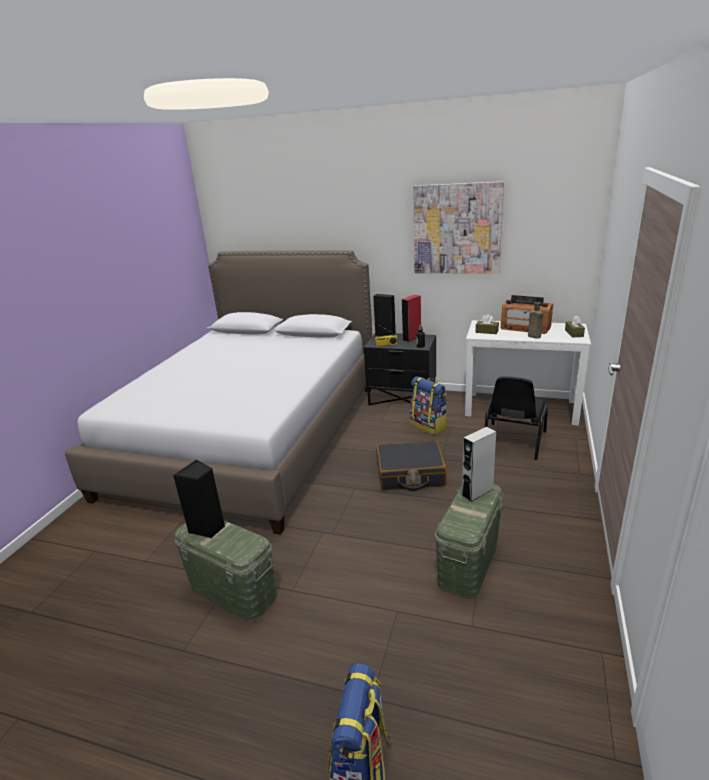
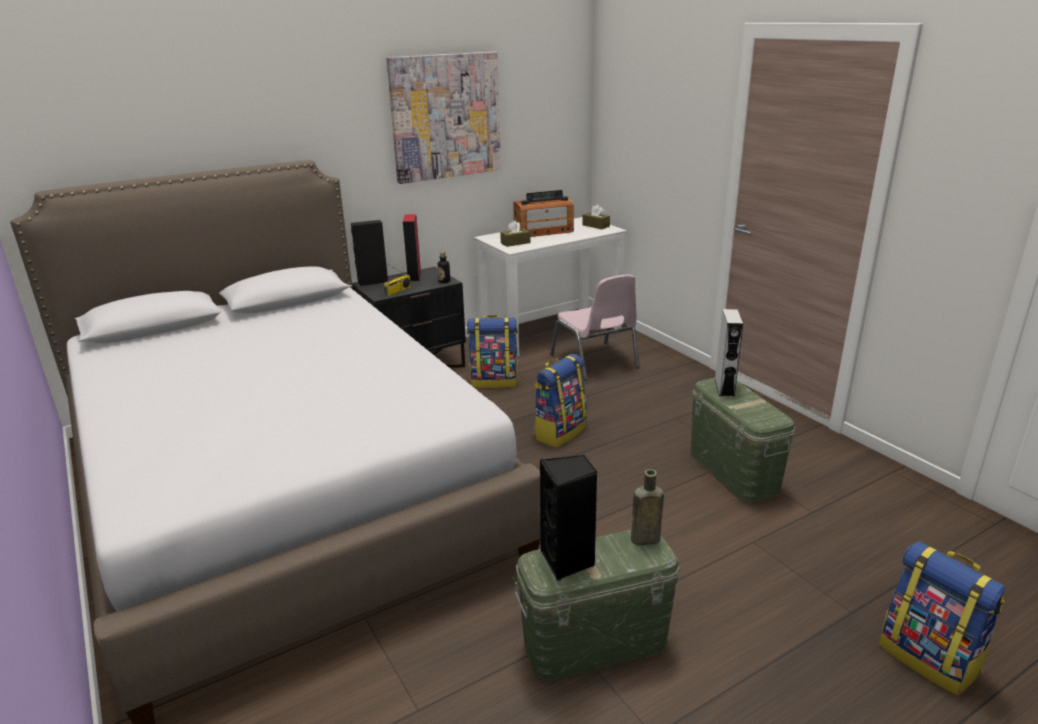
camera: 50 degrees left, 0 degrees up
black suitcase [376,441,447,491] -> backpack [533,354,587,448]
black chair [485,376,548,460] -> pink chair [550,274,639,380]
brown bottle [528,302,543,339] -> brown bottle moved to [631,469,664,545]

